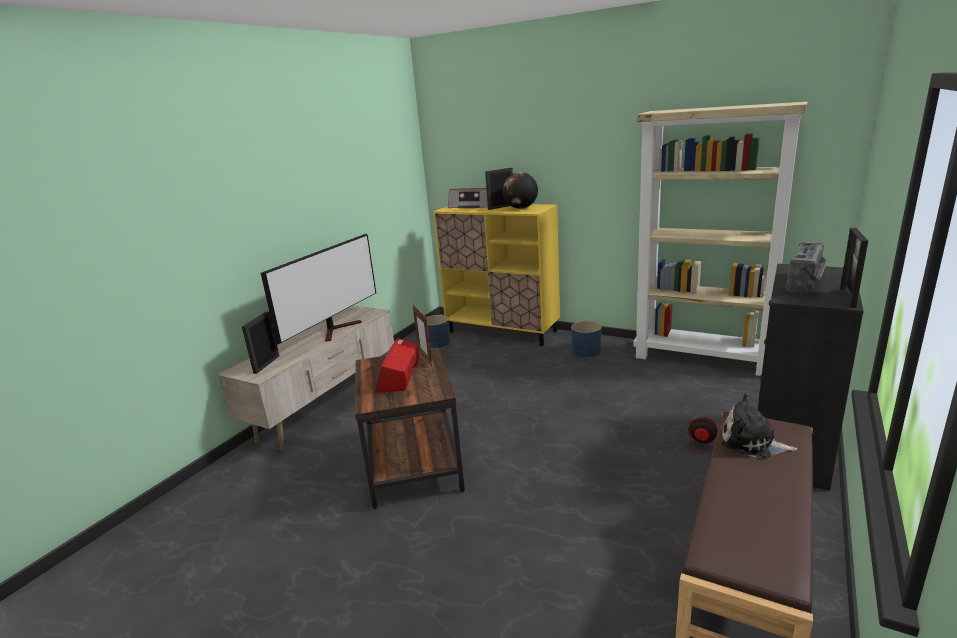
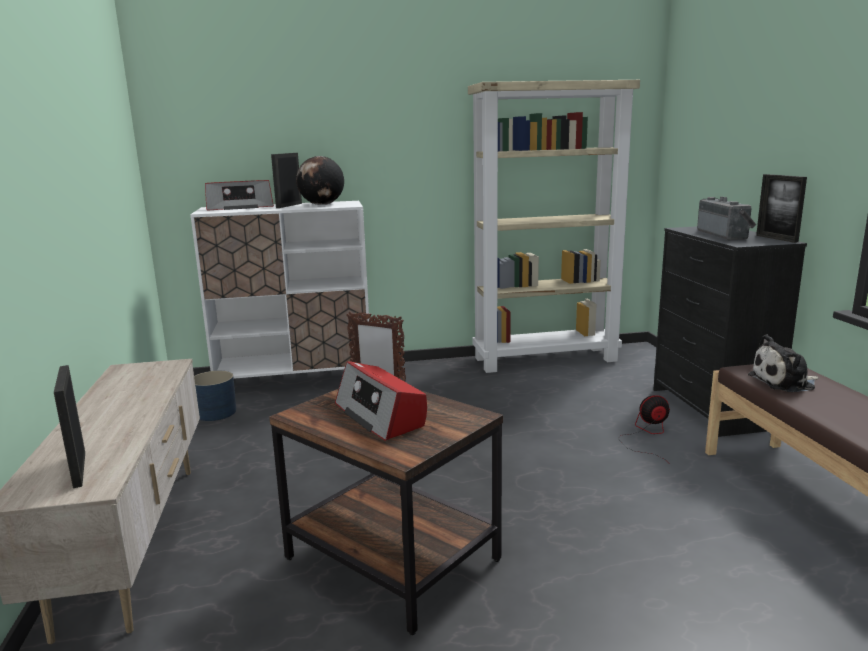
camera: 40 degrees left, 5 degrees down
television [261,234,376,345] -> none
yellow cabinet [433,204,560,346] -> white cabinet [190,201,369,379]
blue planter [571,321,602,357] -> none

